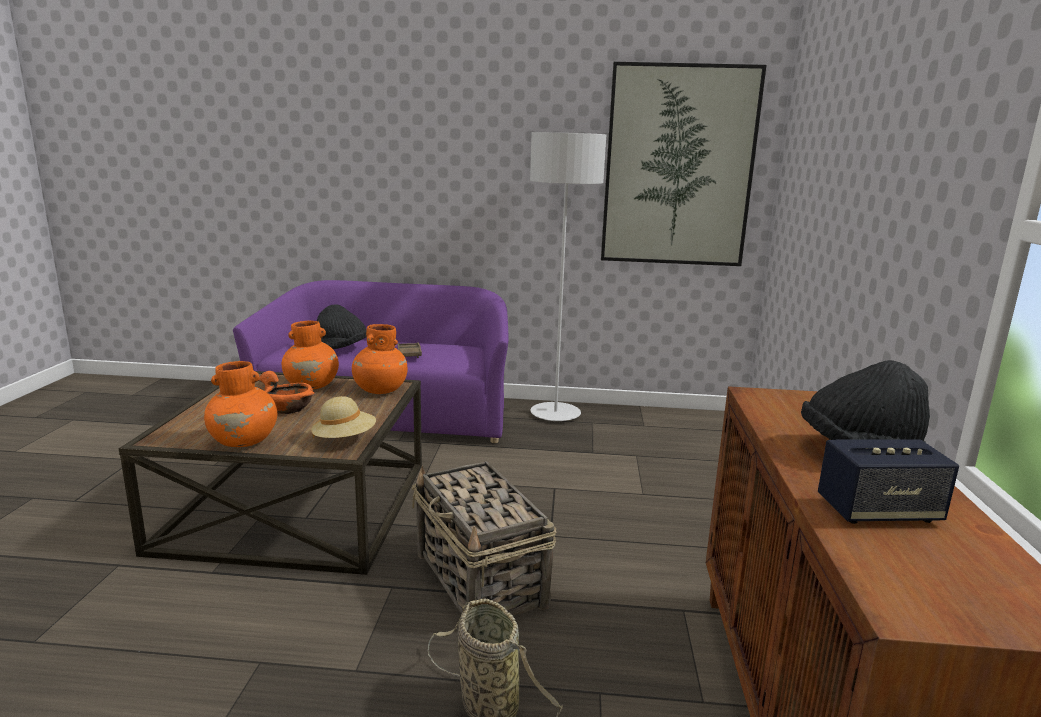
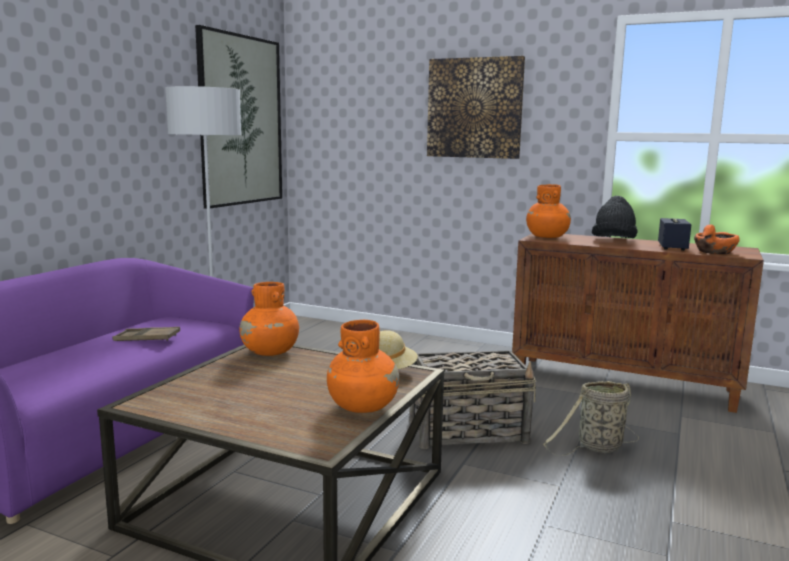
camera: 70 degrees left, 5 degrees down
orange bowl [258,371,315,414] -> orange bowl moved to [694,225,740,254]
orange vase [282,321,339,389] -> orange vase moved to [526,184,571,238]
black hat [317,304,367,349] -> none
none -> picture [427,56,525,159]

